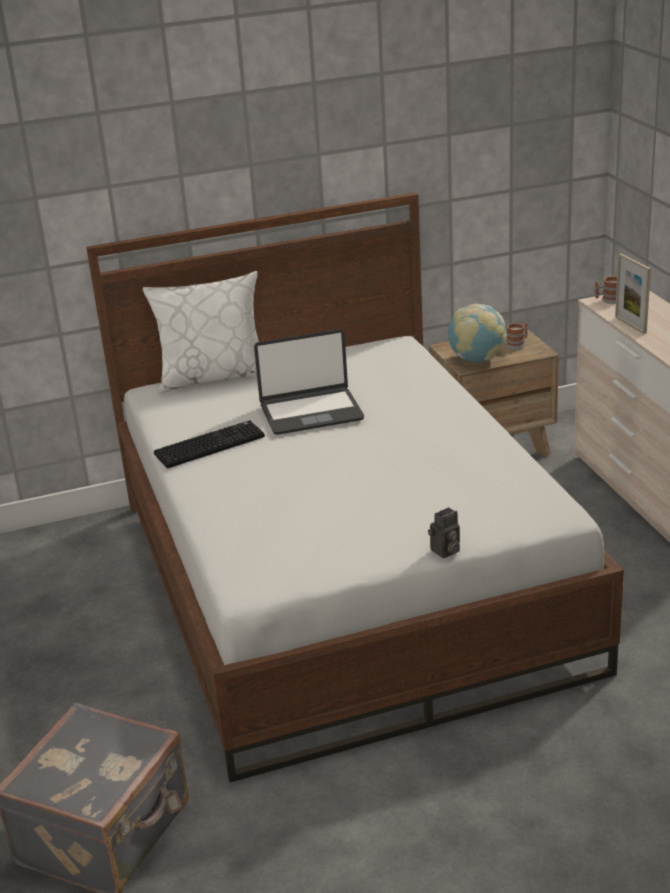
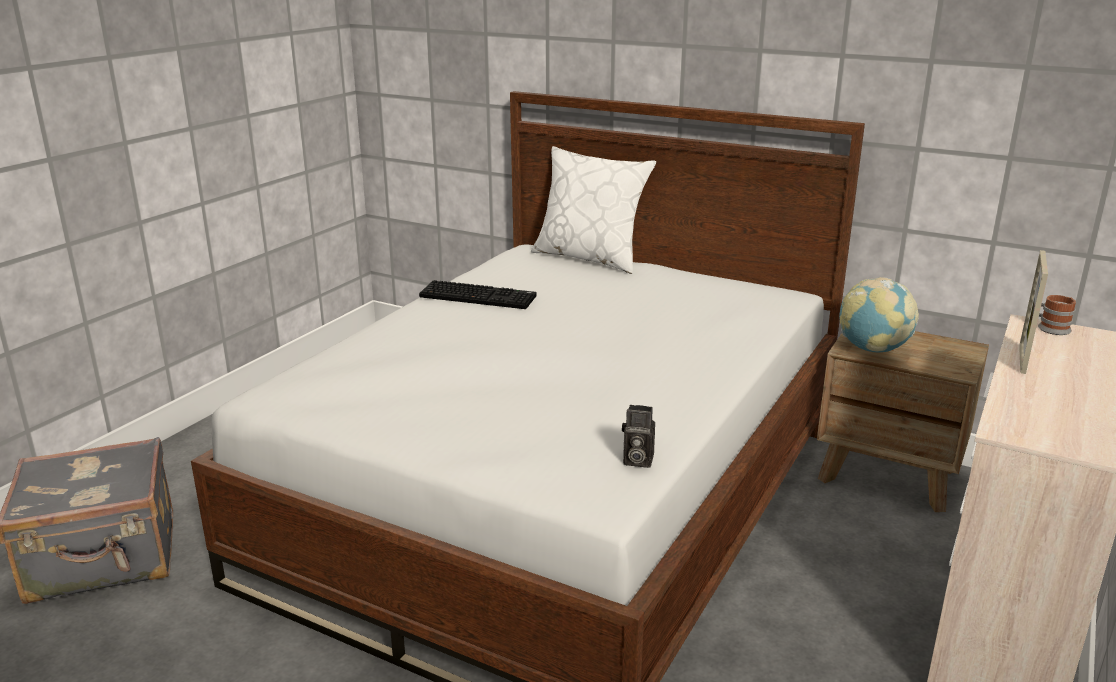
camera: 45 degrees right, 5 degrees down
laptop [254,329,364,435] -> none
camera [428,507,460,558] -> camera moved to [622,405,655,468]
mug [506,322,528,350] -> none

